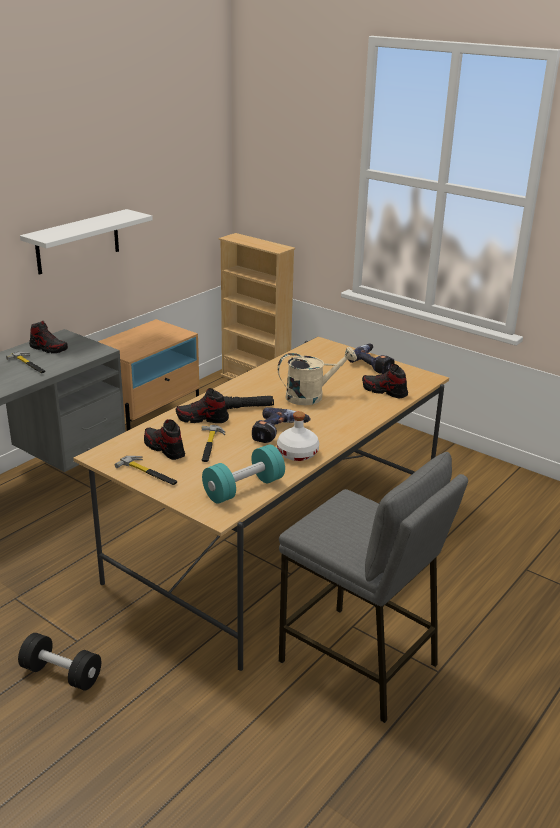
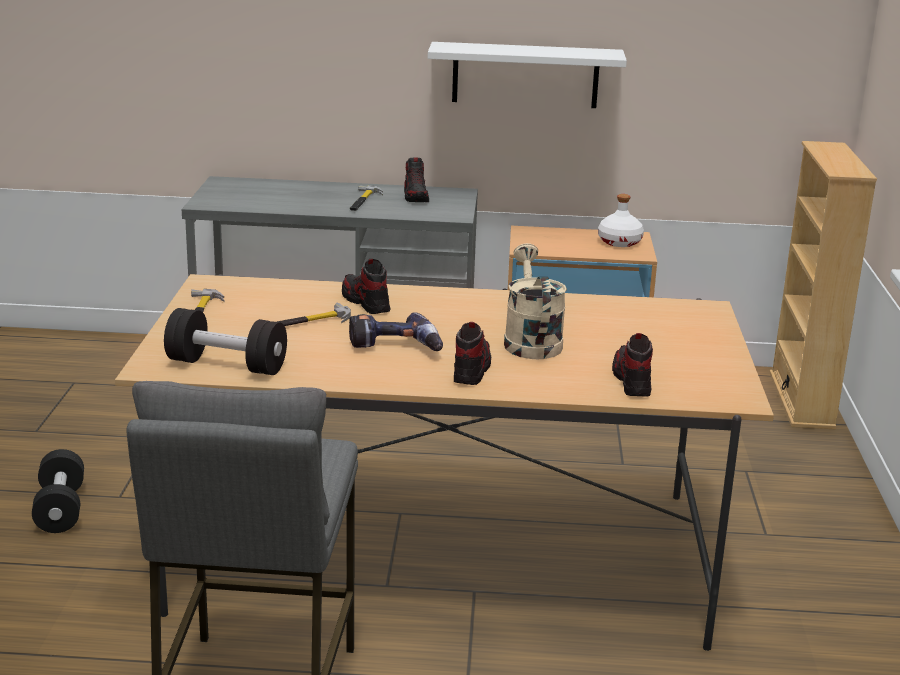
camera: 55 degrees right, 5 degrees down
shoe [144,419,185,460] -> shoe moved to [454,322,491,385]
turquoise dumbbell [202,444,285,504] -> black dumbbell [164,308,287,375]
black flashlight [224,396,274,410] -> none
white bottle [277,411,319,461] -> white bottle moved to [598,194,644,247]
beige watering can [278,347,357,405] -> beige watering can turned 135 degrees counterclockwise [504,243,567,359]
power drill [349,344,395,374] -> none

